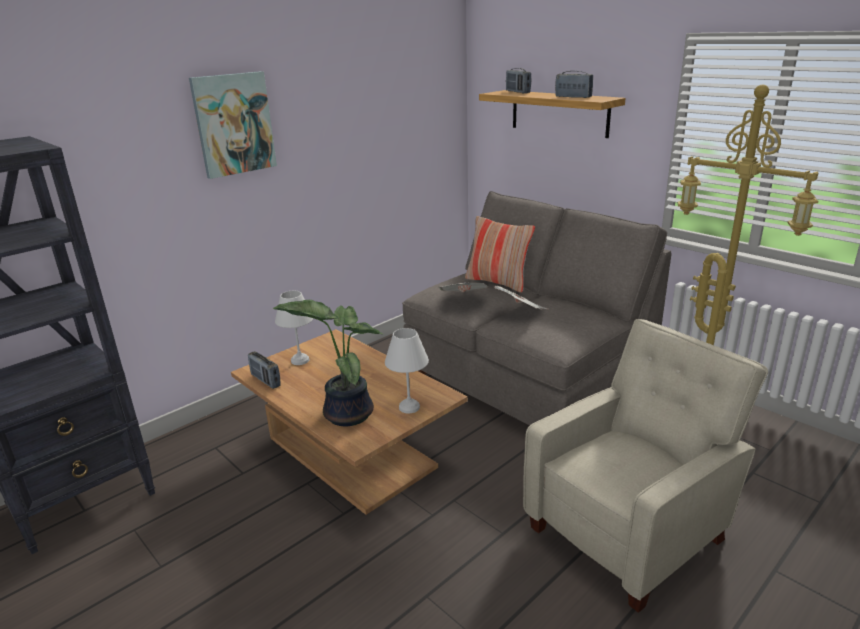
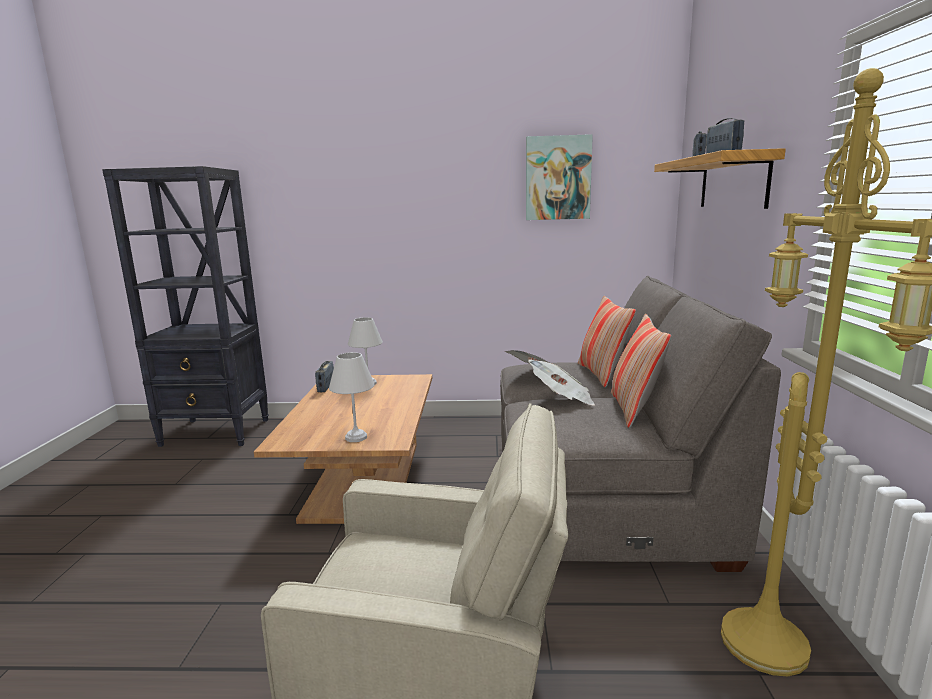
camera: 45 degrees right, 10 degrees down
picture [189,71,277,179] -> picture moved to [526,134,593,220]
potted plant [273,300,383,426] -> none
none -> pillow [611,314,671,428]

